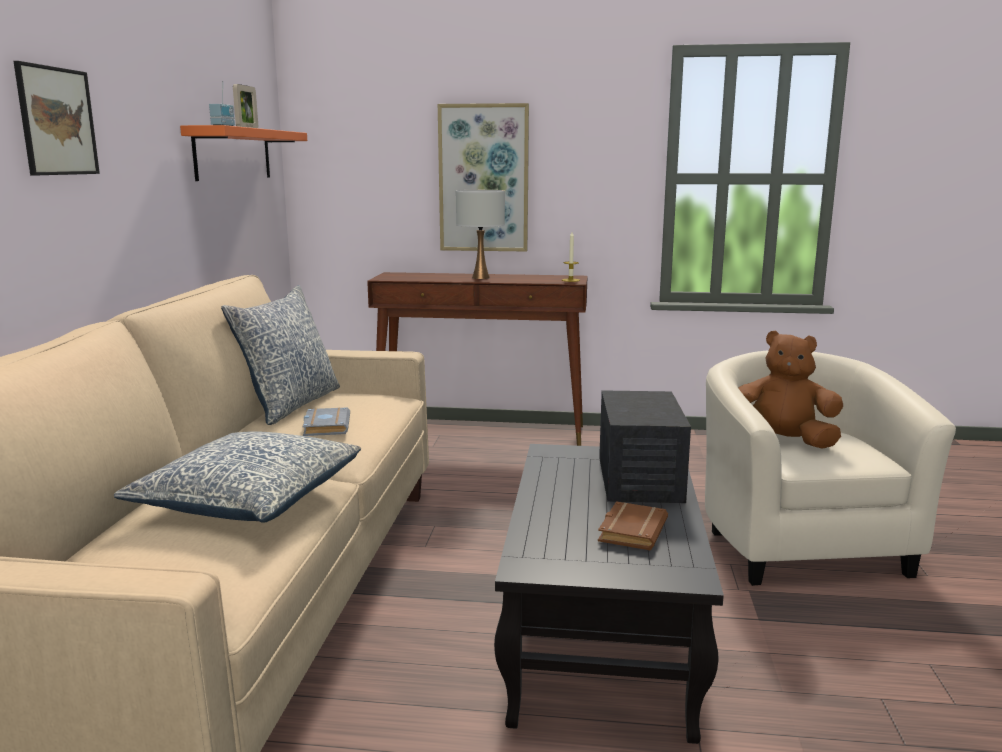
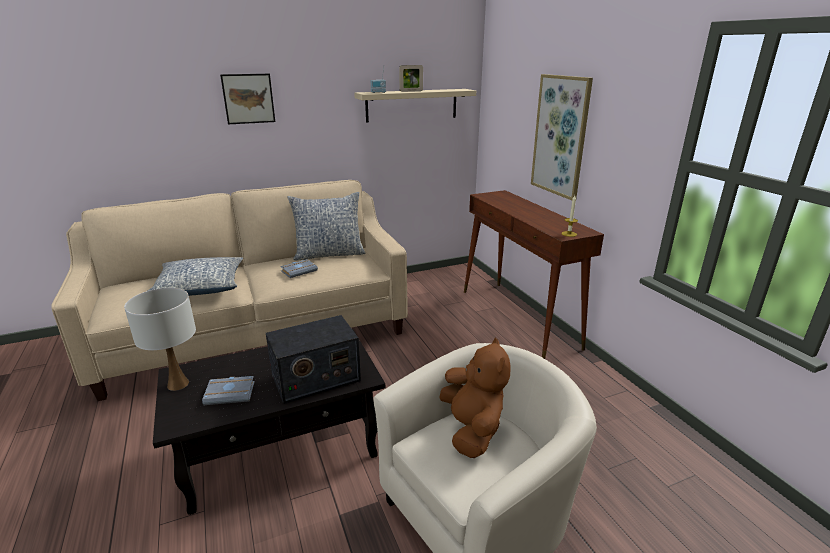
camera: 60 degrees right, 10 degrees up
orange shelf [180,125,307,181] -> beige shelf [354,89,476,123]
white table lamp [456,190,505,279] -> white table lamp moved to [124,288,196,391]
brown book [598,501,668,550] -> grey book [202,376,254,405]

